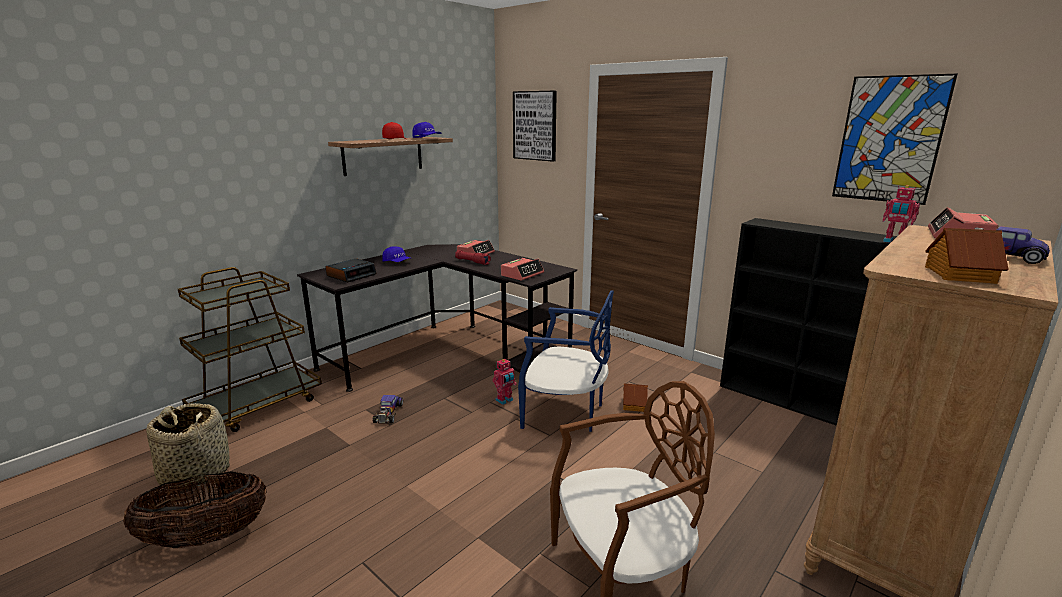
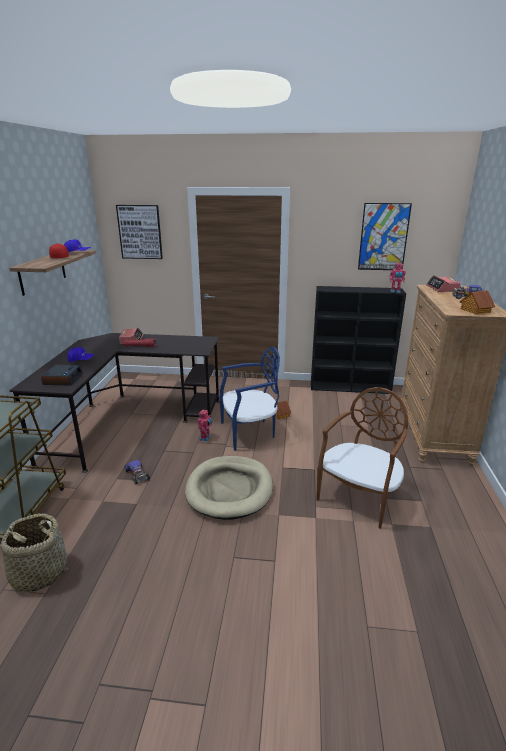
camera: 35 degrees left, 5 degrees up
basket [123,471,267,548] -> none
alarm clock [501,258,544,281] -> none
none -> beige dog bed [185,456,273,520]

